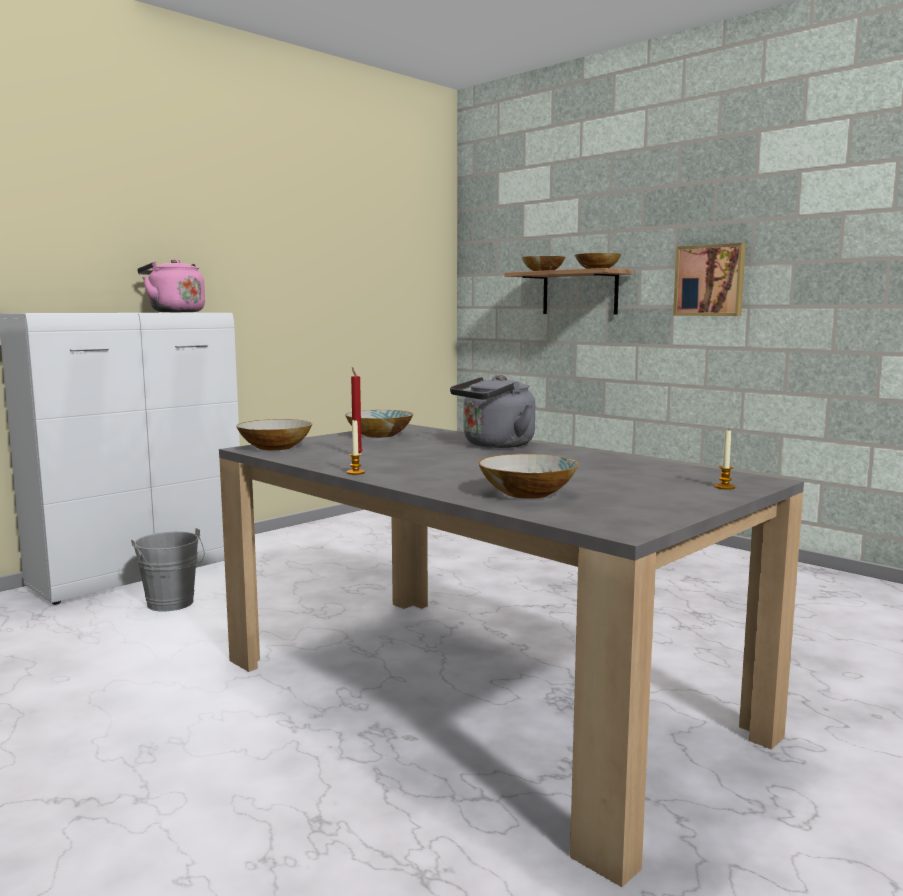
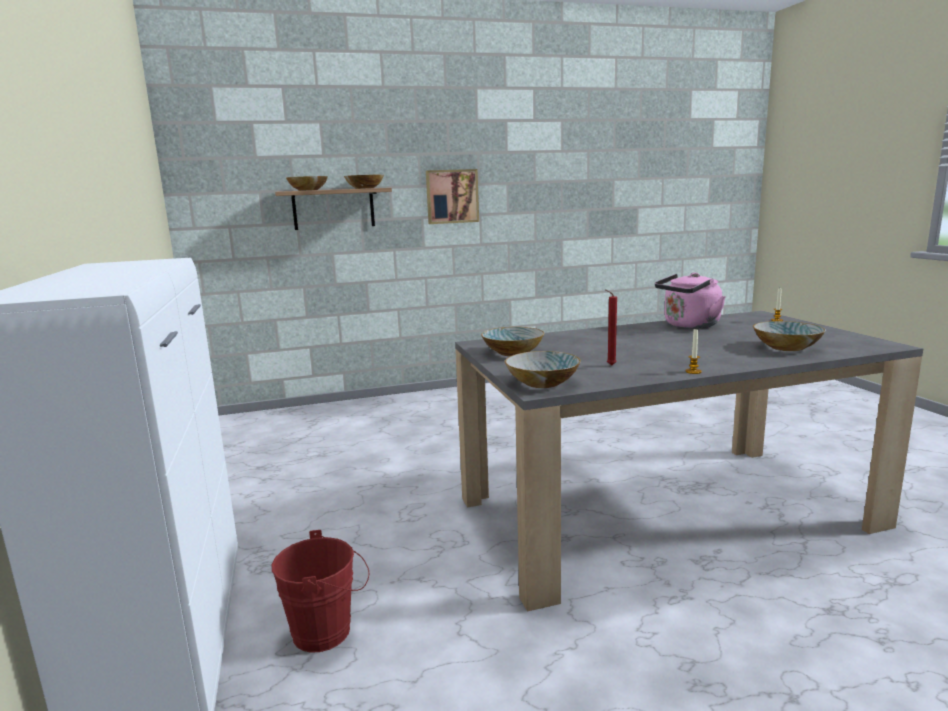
camera: 60 degrees left, 5 degrees up
grey bucket [131,528,205,612] -> red bucket [272,530,369,653]
pink kettle [137,259,205,312] -> pink kettle moved to [655,273,725,328]
grey kettle [450,375,535,448] -> none

